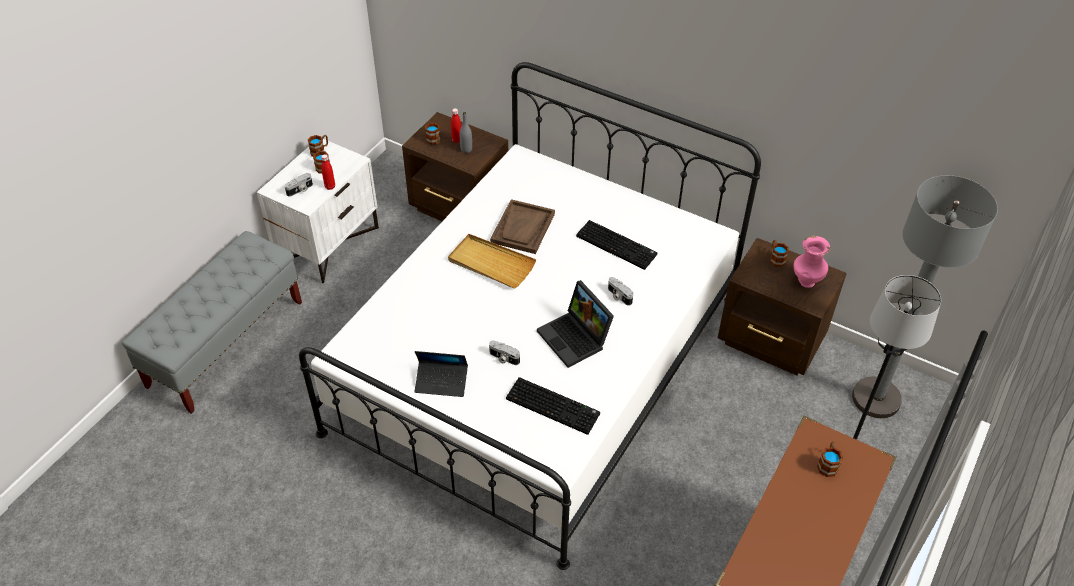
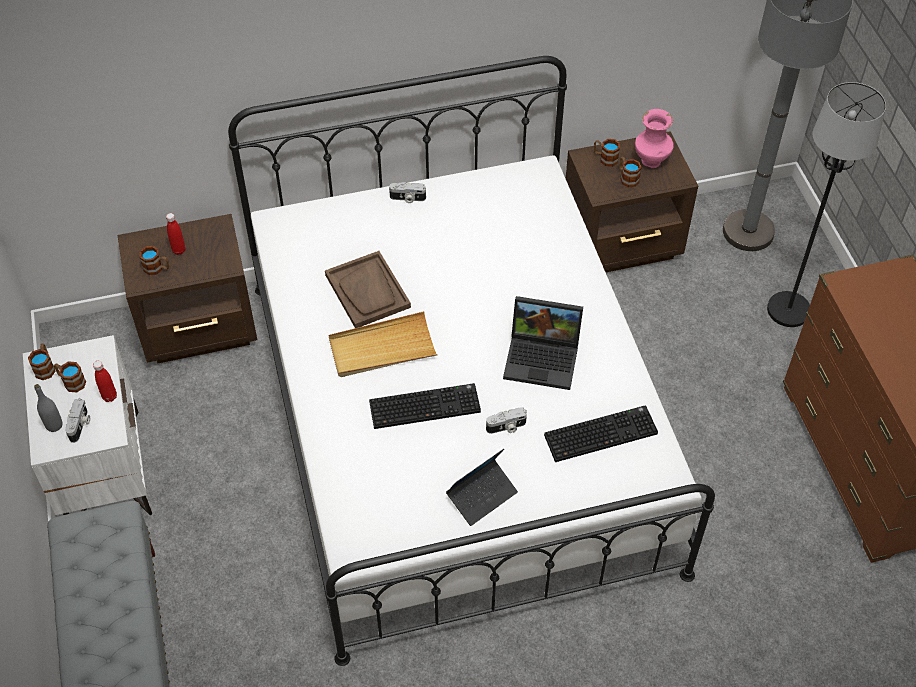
camera: 45 degrees left, 5 degrees up
grey bottle [460,112,472,153] -> grey bottle moved to [34,384,63,432]
keyboard [576,220,657,270] -> keyboard moved to [369,383,481,429]
camera [608,277,633,306] -> camera moved to [389,182,426,203]
mug [817,442,843,477] -> mug moved to [620,157,642,188]

